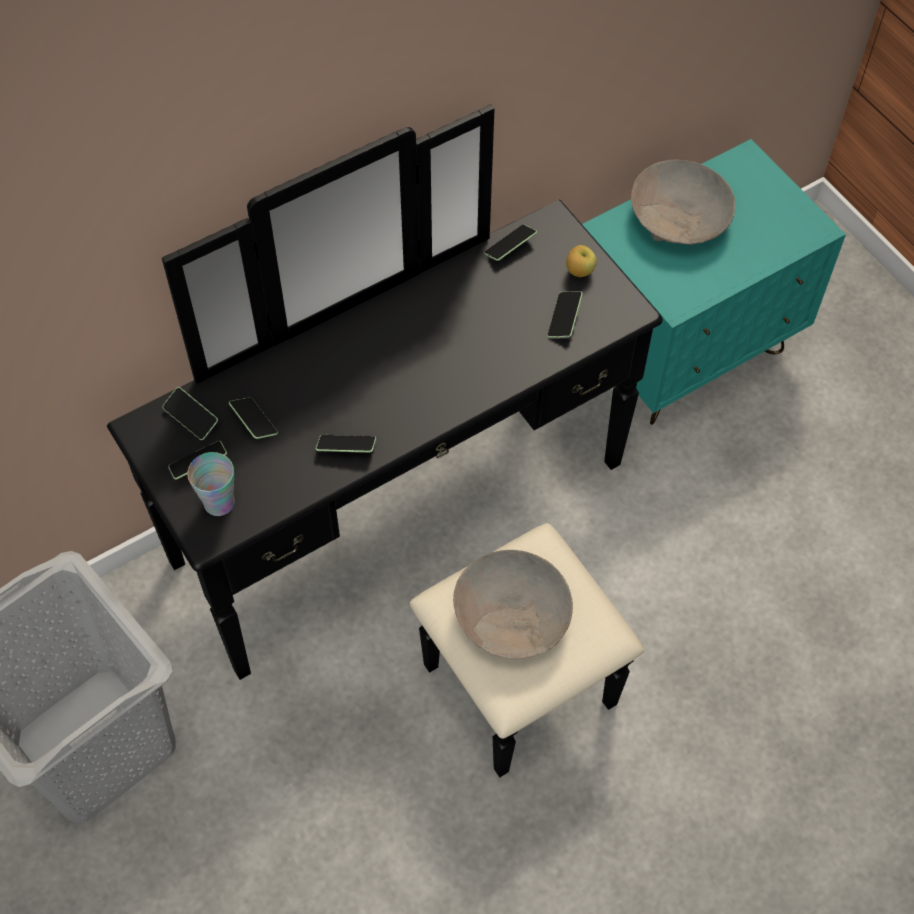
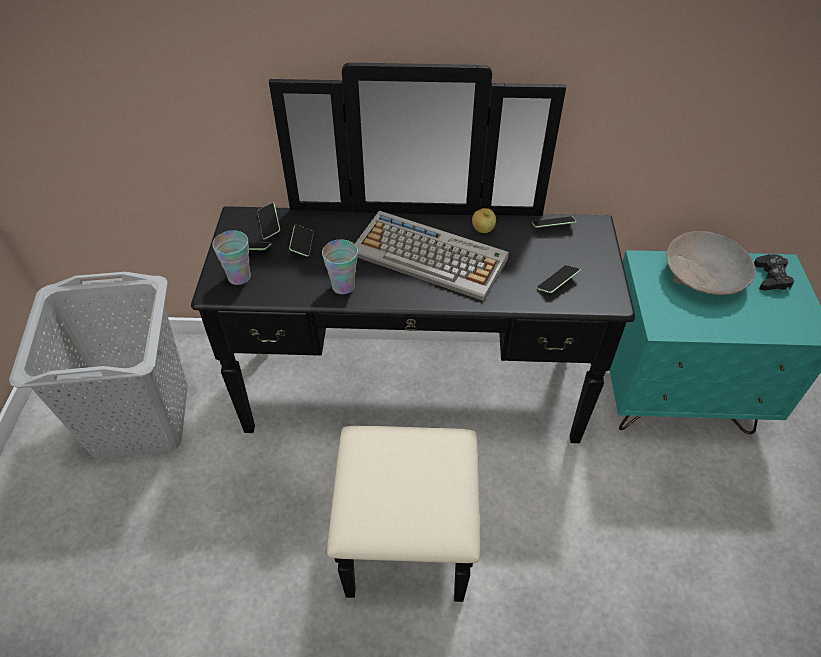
camera: 35 degrees right, 10 degrees down
phone [316,435,376,453] -> cup [322,239,358,294]
beige bowl [453,550,573,659] -> none
apple [566,245,597,277] -> apple moved to [472,208,496,233]
none -> keyboard [355,211,509,301]
none -> black game controller [754,254,794,290]

